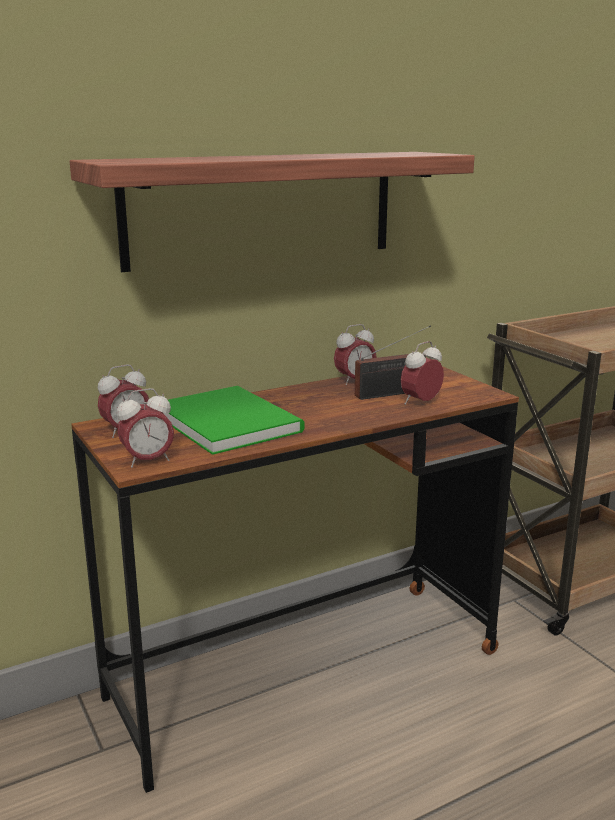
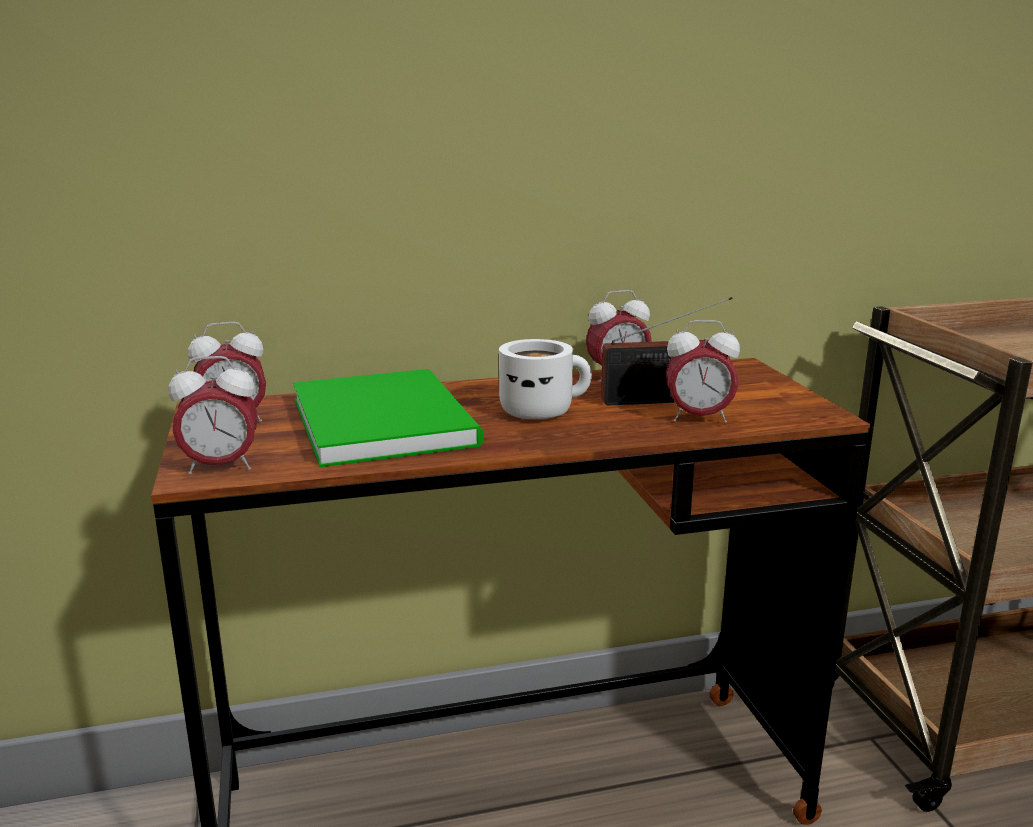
camera: 15 degrees right, 0 degrees up
shelf [70,152,475,272] -> none
alarm clock [401,341,444,405] -> alarm clock turned 150 degrees counterclockwise [666,320,740,423]
none -> white mug [499,339,592,419]

